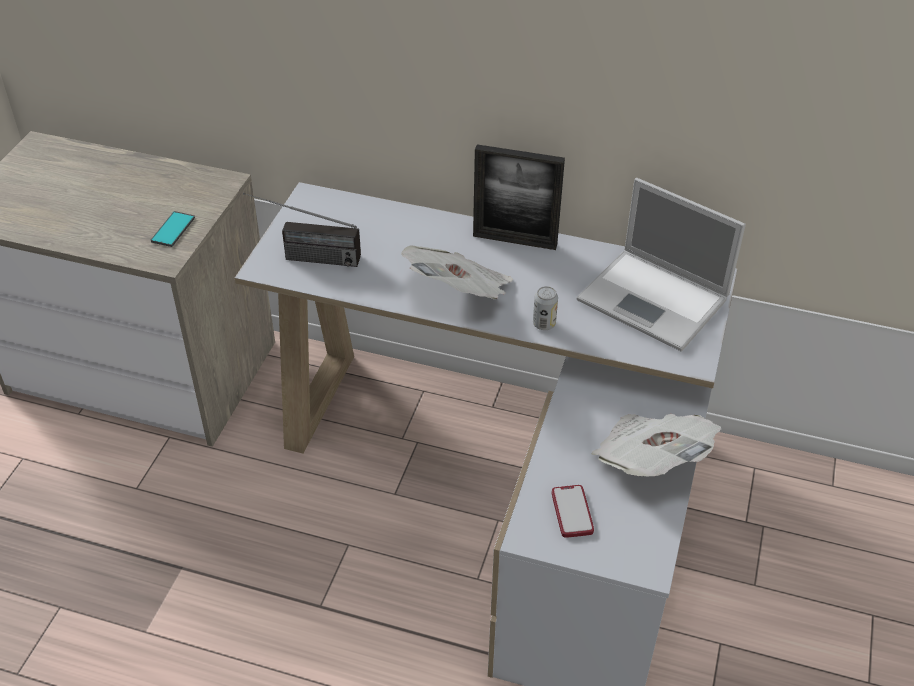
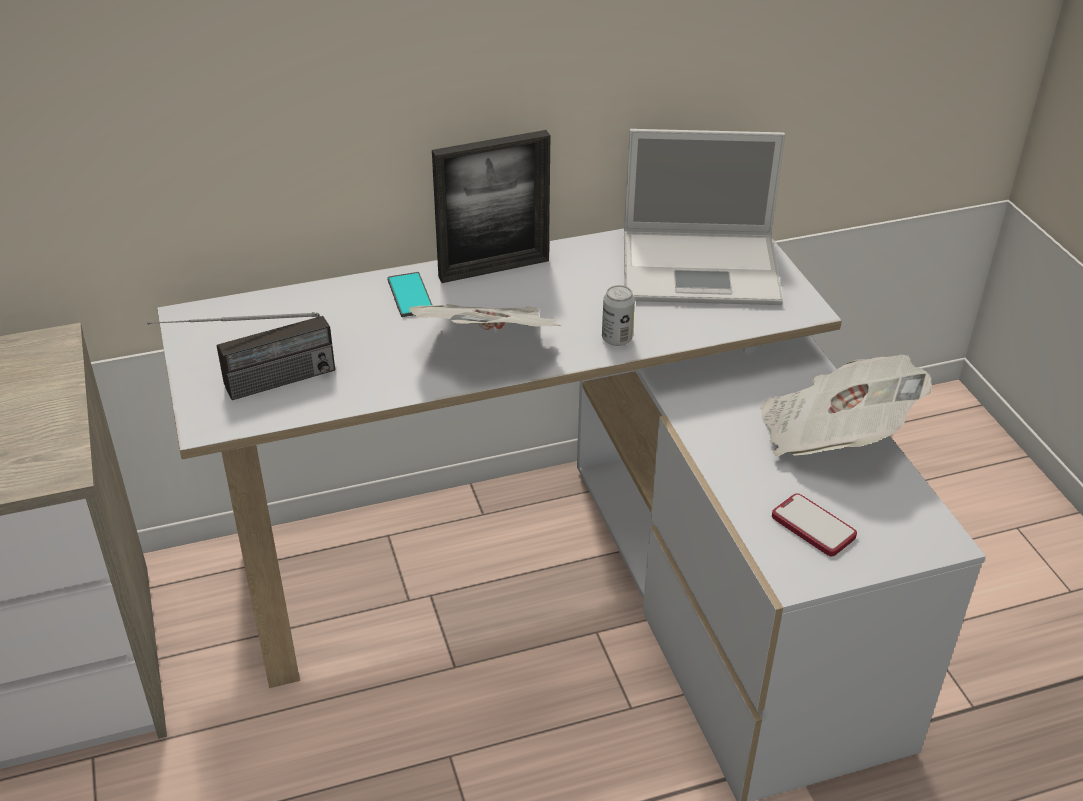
camera: 35 degrees left, 5 degrees down
phone [151,211,195,247] -> phone moved to [387,272,432,317]

